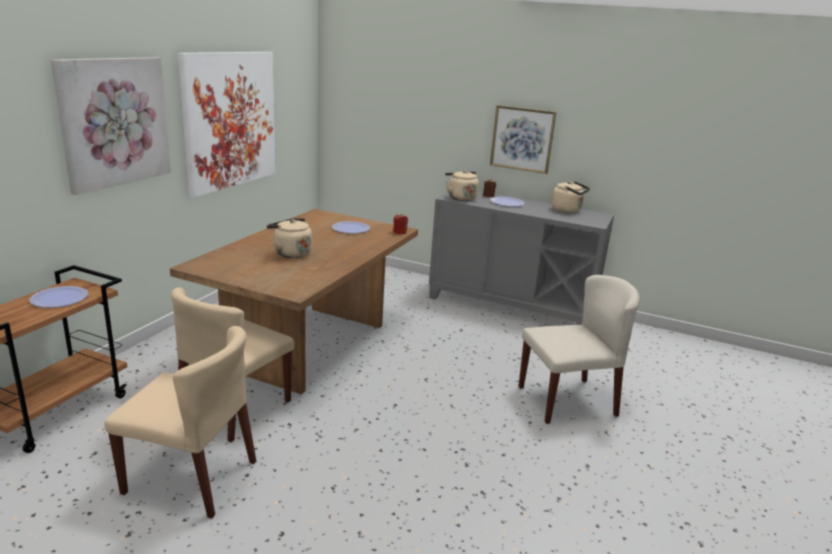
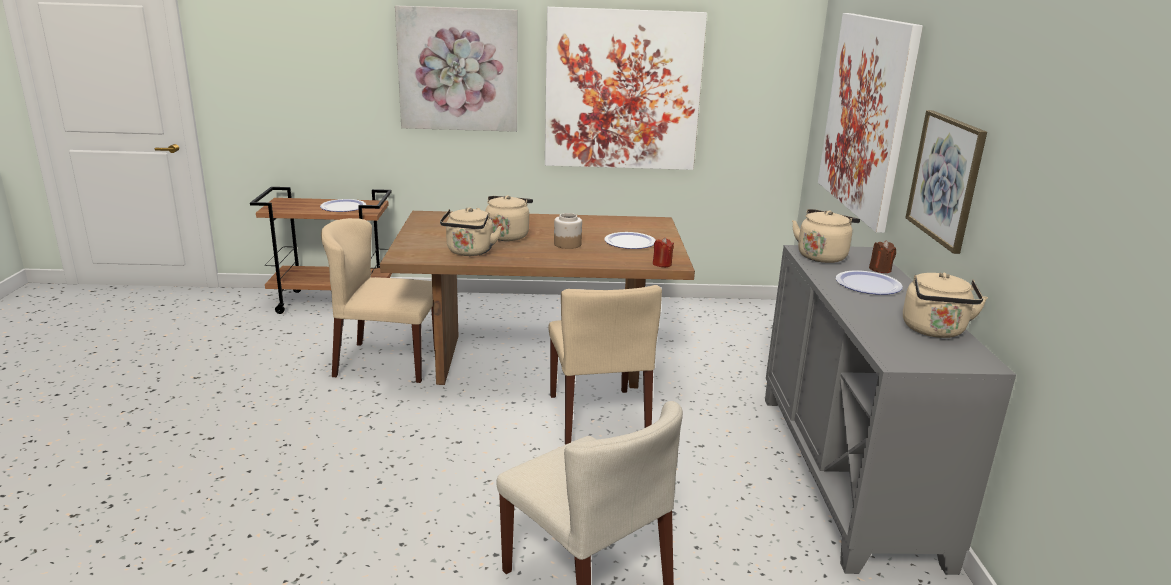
camera: 65 degrees right, 0 degrees up
beige chair [105,326,256,518] -> beige chair moved to [548,285,662,445]
none -> beige kettle [440,208,502,256]
none -> jar [554,213,582,249]
none -> picture [818,13,923,233]

